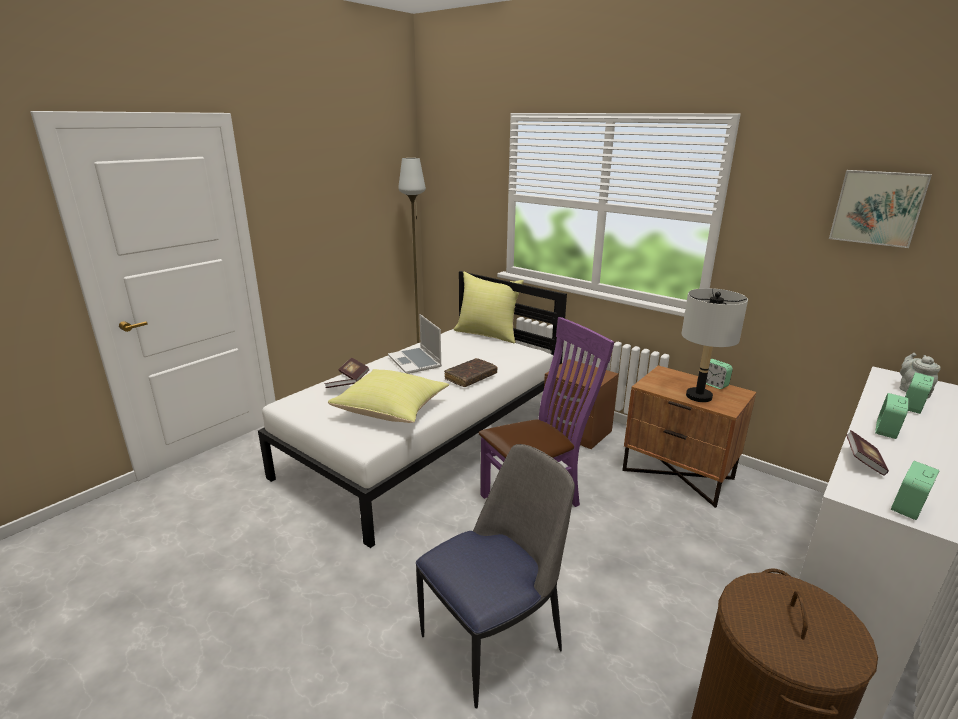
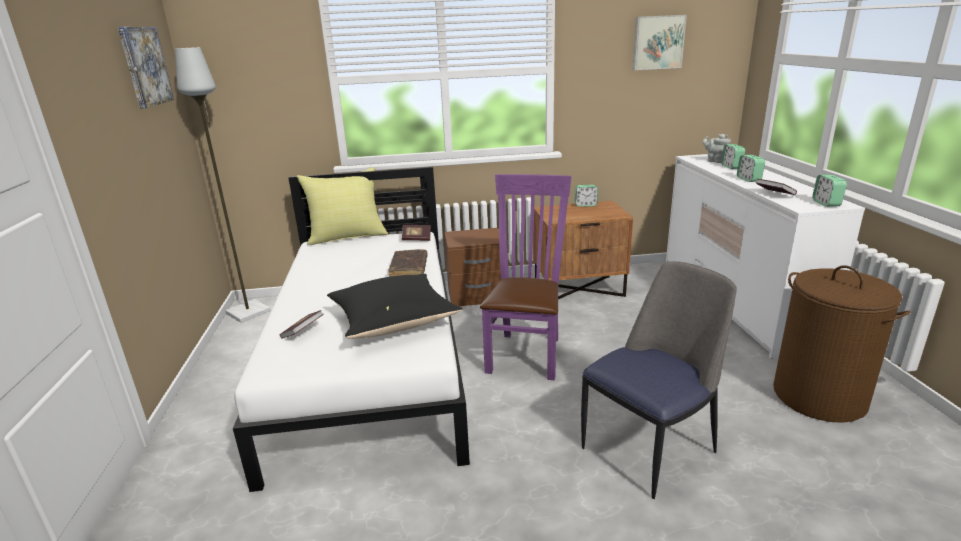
camera: 45 degrees left, 0 degrees up
yellow pillow [328,369,449,423] -> black pillow [327,274,463,339]
book [338,358,370,381] -> book moved to [402,225,431,241]
laptop [388,314,442,374] -> none
chair [416,444,575,709] -> chair turned 45 degrees clockwise [581,261,737,499]
grey table lamp [681,288,748,402] -> none
none -> picture [118,27,174,109]

